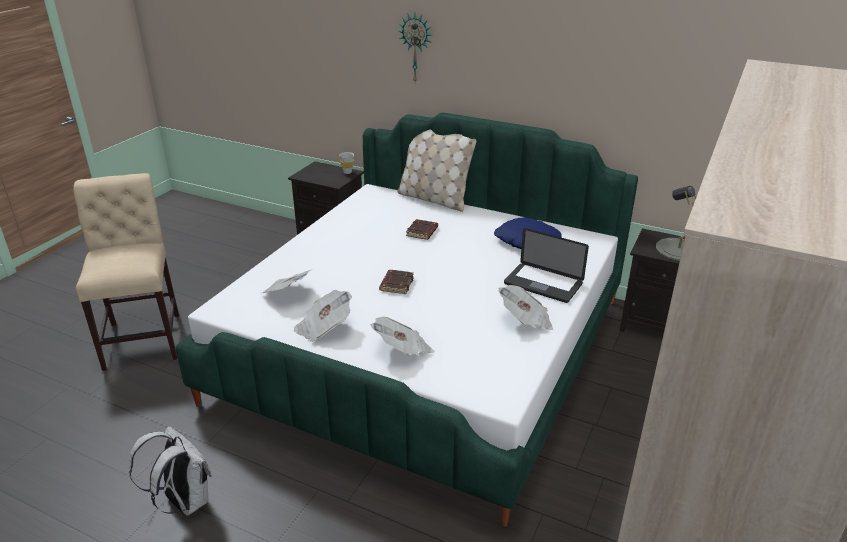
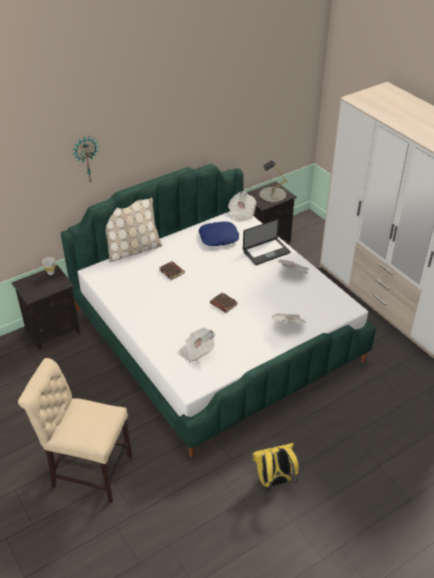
camera: 60 degrees left, 10 degrees up
white backpack [129,426,212,516] -> yellow backpack [252,443,299,491]
newspaper [294,290,352,342] -> newspaper moved to [228,191,256,222]

